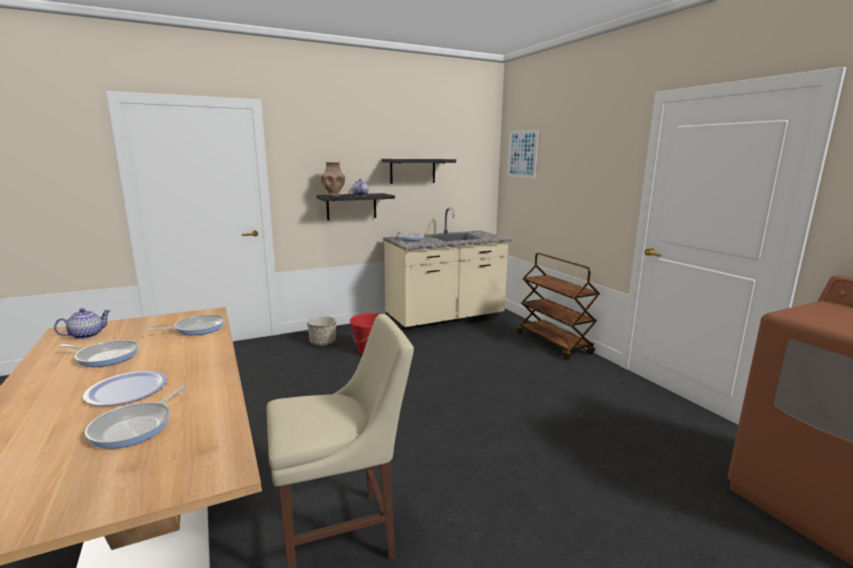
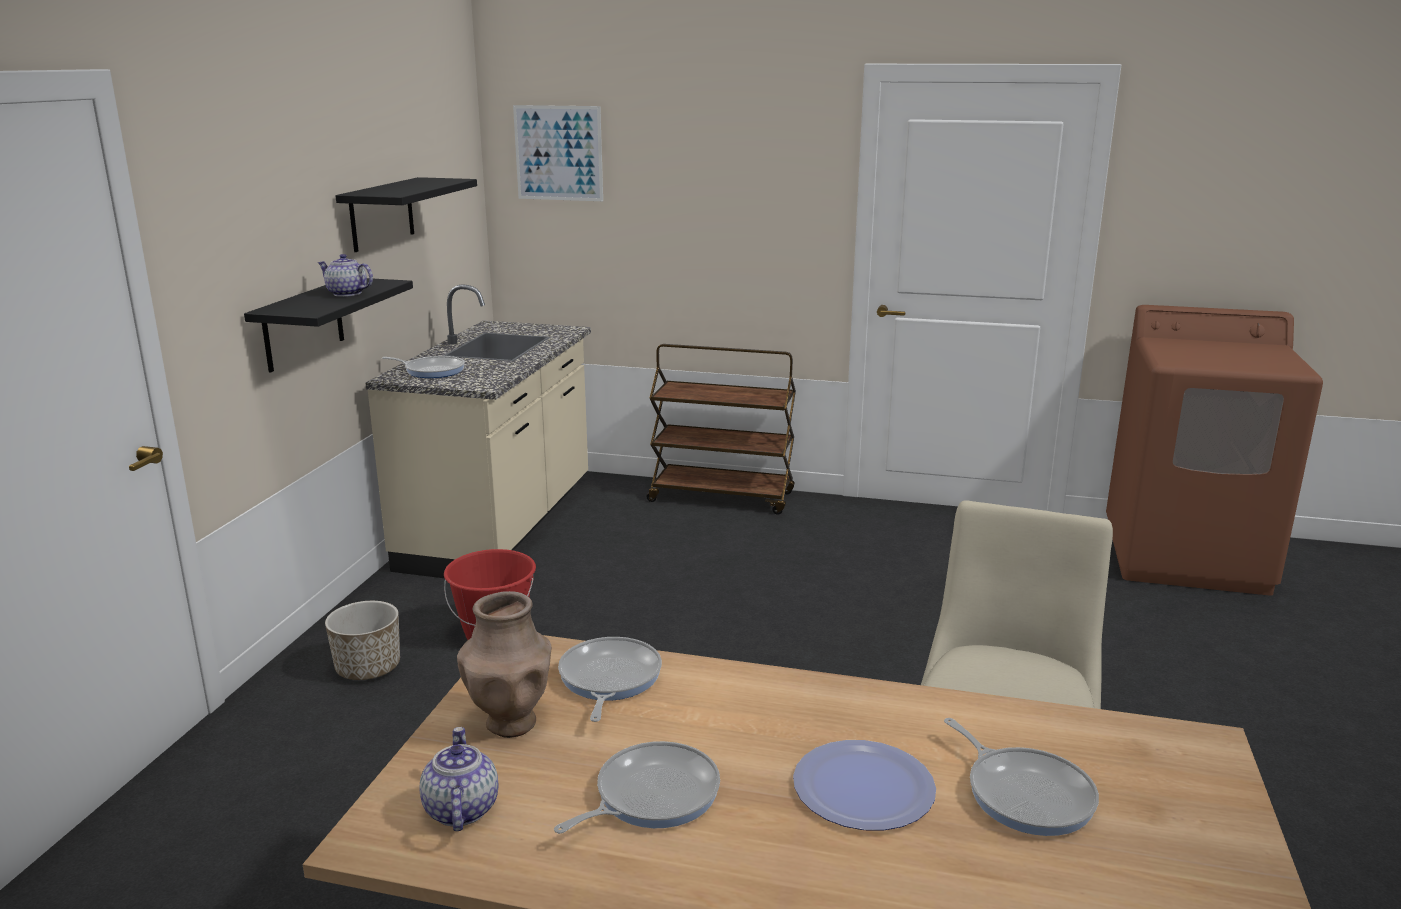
camera: 50 degrees left, 5 degrees up
brown vase [321,162,345,197] -> brown vase moved to [457,591,552,738]

